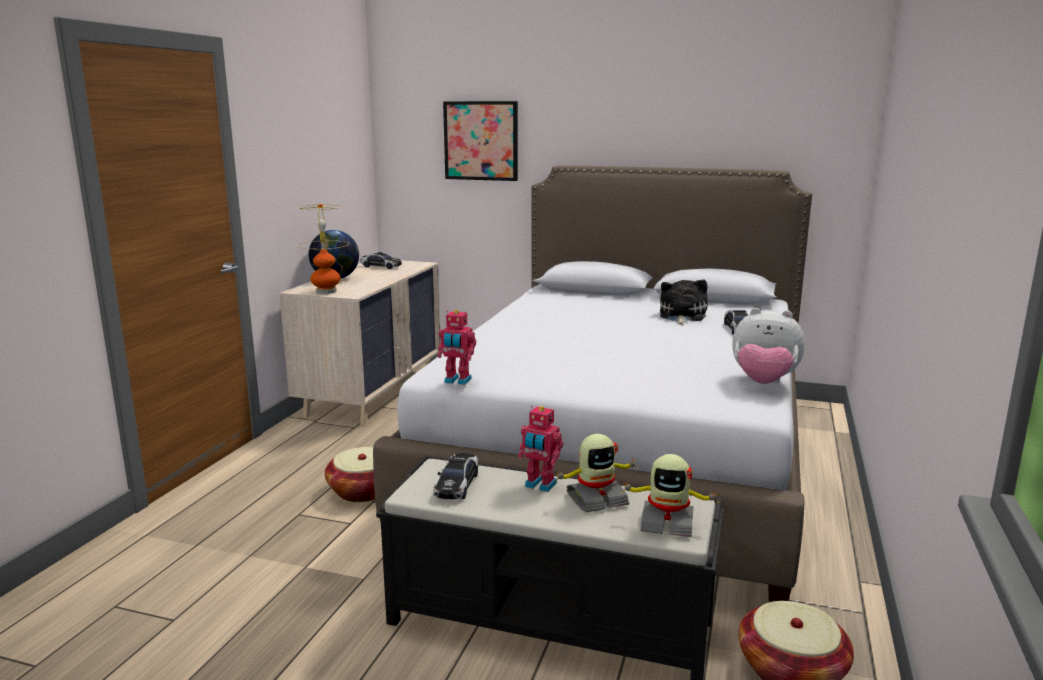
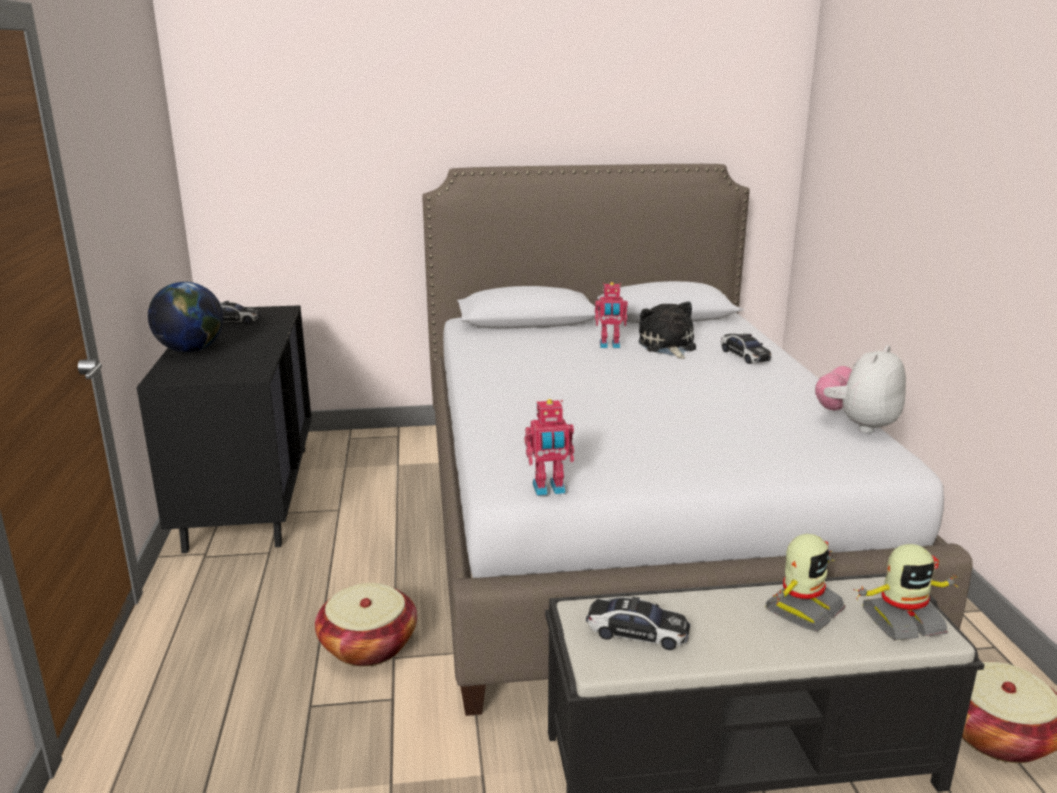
camera: 25 degrees left, 5 degrees up
beige dresser [280,260,441,426] -> black dresser [137,305,312,553]
table lamp [297,204,349,294] -> none
toy car [433,453,478,499] -> toy car turned 60 degrees counterclockwise [586,597,690,650]
picture [443,101,518,181] -> none
toy robot [518,406,563,492] -> toy robot moved to [595,282,628,348]
plush toy [732,308,805,384] -> plush toy turned 135 degrees clockwise [815,345,906,433]

